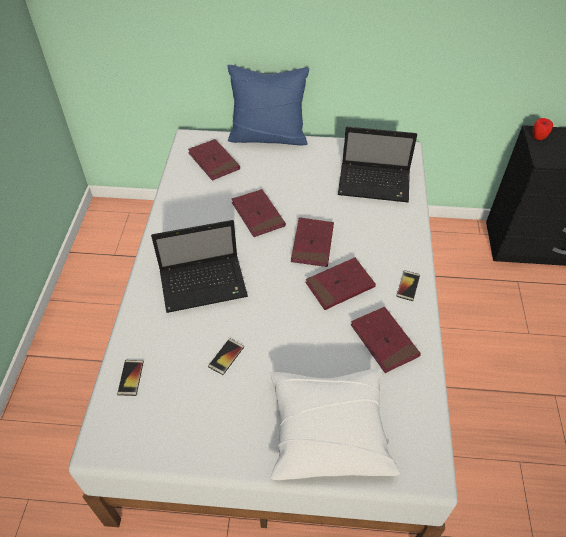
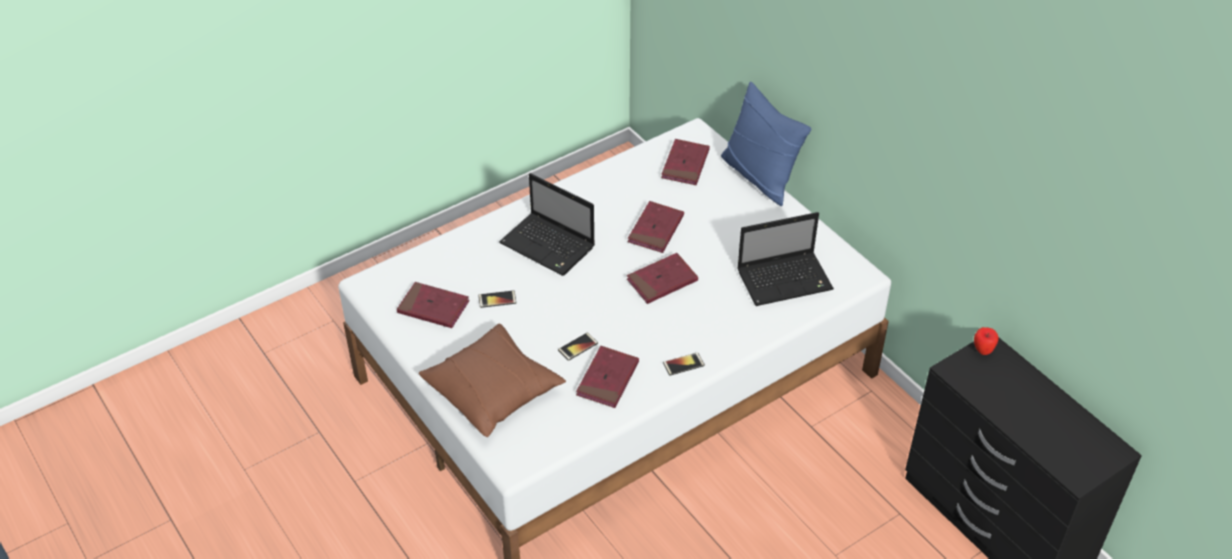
camera: 50 degrees right, 5 degrees down
phone [117,360,144,396] -> phone moved to [558,333,598,361]
white pillow [270,368,400,480] -> brown pillow [419,323,566,437]
red book [305,257,376,310] -> red book moved to [397,282,470,328]
laptop [338,127,417,202] -> laptop turned 75 degrees counterclockwise [737,212,834,306]

